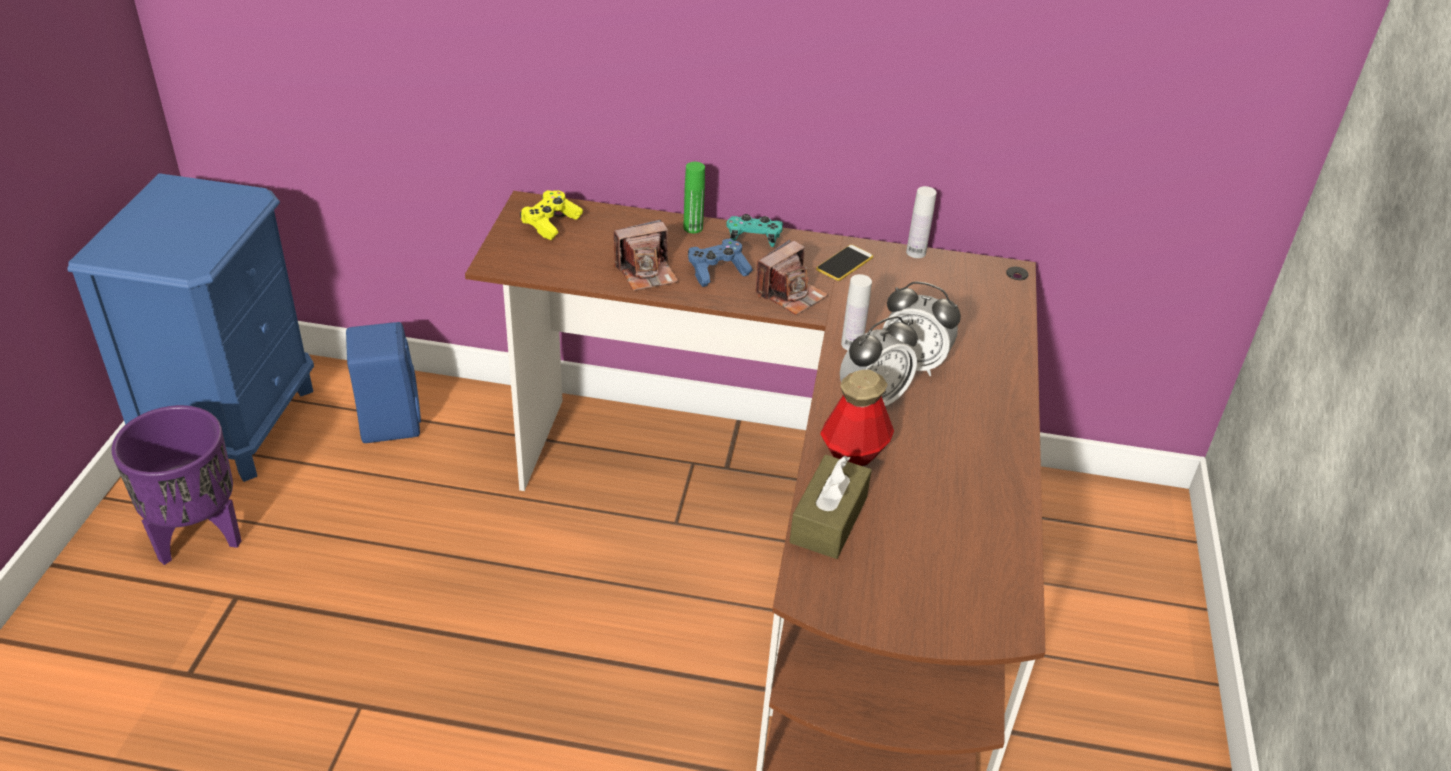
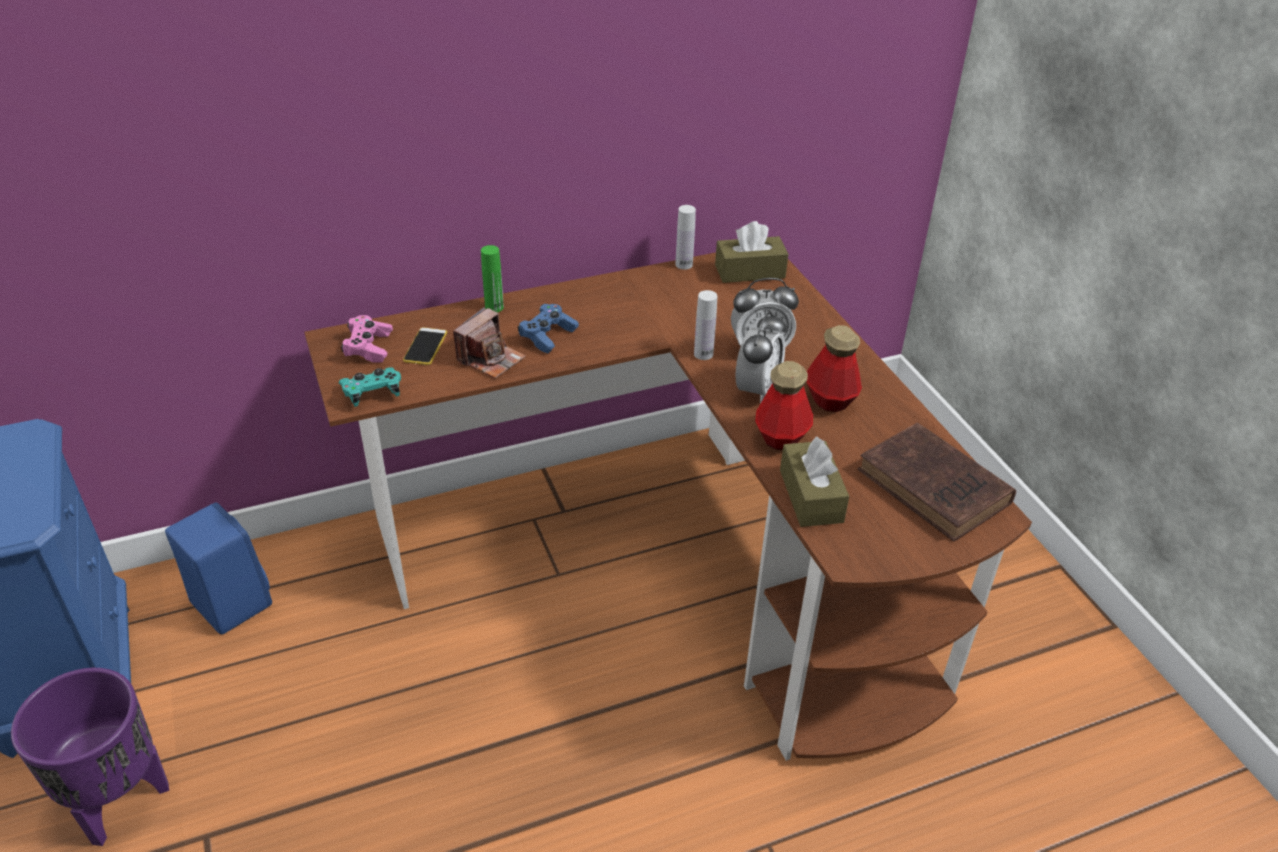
camera: 30 degrees left, 0 degrees up
yellow game controller [520,190,583,240] -> pink game controller [341,315,393,363]
turquoise game controller [726,214,783,247] -> turquoise game controller moved to [339,367,401,407]
camera [755,239,828,315] -> none
phone [816,245,873,281] -> phone moved to [403,327,447,365]
none -> brown tissue box [715,221,789,283]
none -> bottle [807,325,862,412]
none -> brown book [857,422,1016,542]

